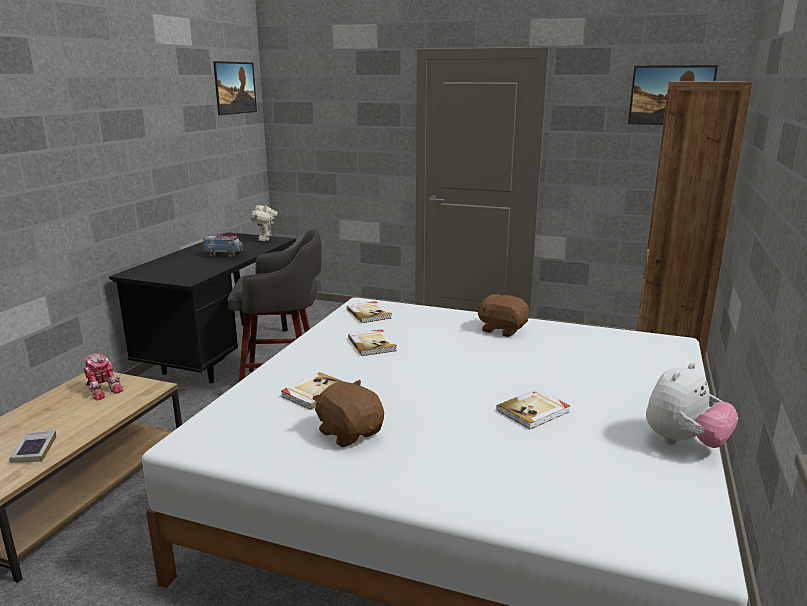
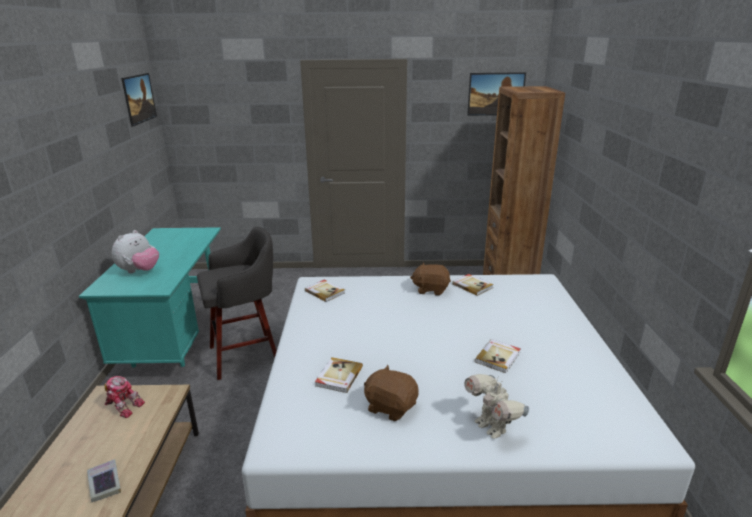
camera: 20 degrees left, 5 degrees up
black desk [109,232,296,383] -> turquoise desk [79,227,221,368]
toy truck [203,233,244,258] -> none
toy robot [251,204,278,241] -> toy robot moved to [464,374,529,439]
book [348,329,397,356] -> book moved to [452,274,493,296]
plush toy [646,362,738,448] -> plush toy moved to [112,230,159,273]

